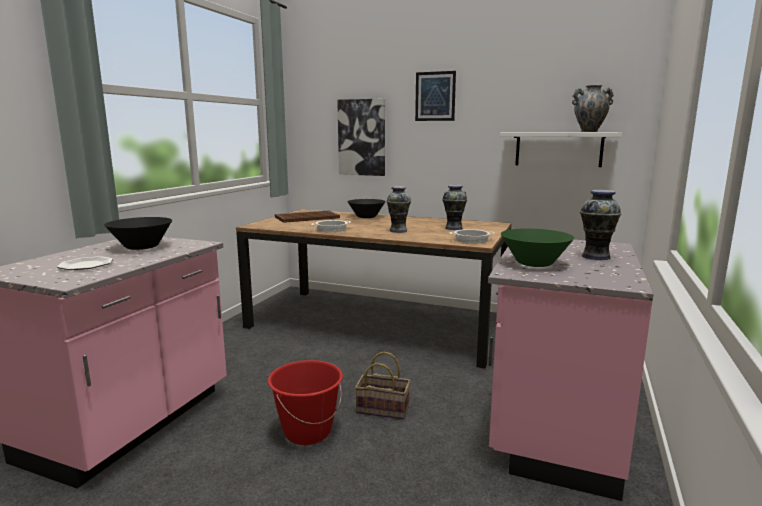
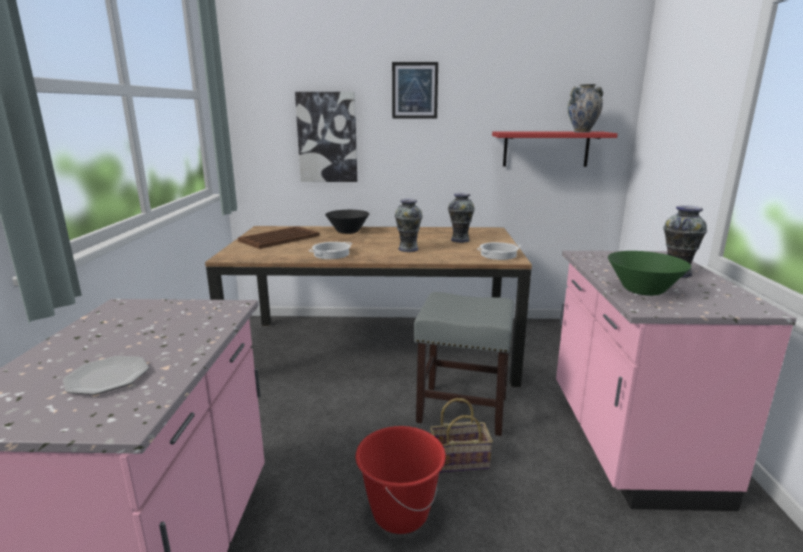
camera: 20 degrees left, 5 degrees up
black bowl [104,217,172,250] -> none
white shelf [500,132,622,167] -> red shelf [492,132,618,167]
none -> grey stool [414,292,514,436]

